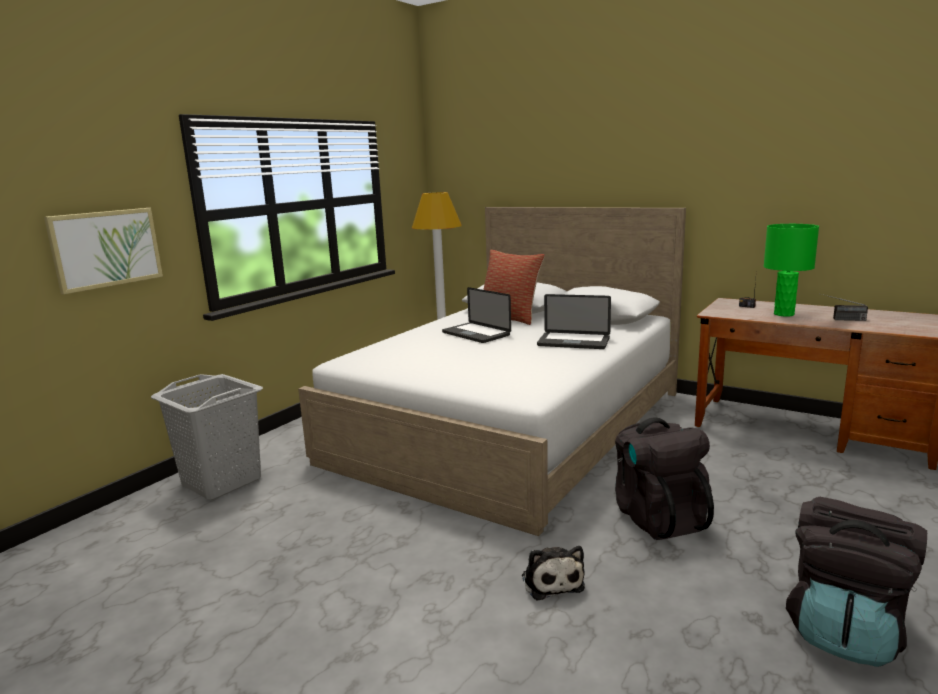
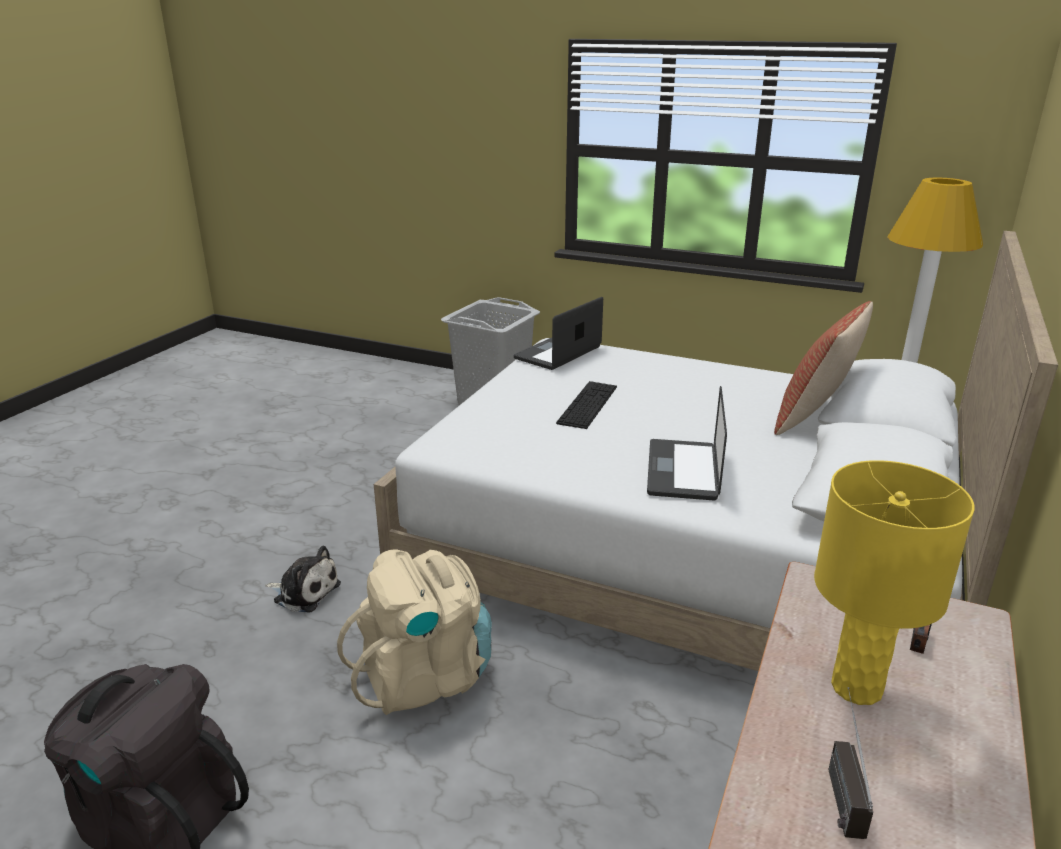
camera: 80 degrees right, 10 degrees up
picture [44,208,163,294] -> none
laptop [442,287,511,343] -> laptop moved to [514,297,603,370]
plush toy [522,546,585,600] -> plush toy turned 135 degrees counterclockwise [265,546,341,612]
black backpack [615,418,714,540] -> beige backpack [337,549,492,715]
green table lamp [764,224,819,317] -> yellow table lamp [814,460,974,705]
none -> keyboard [556,381,617,429]

